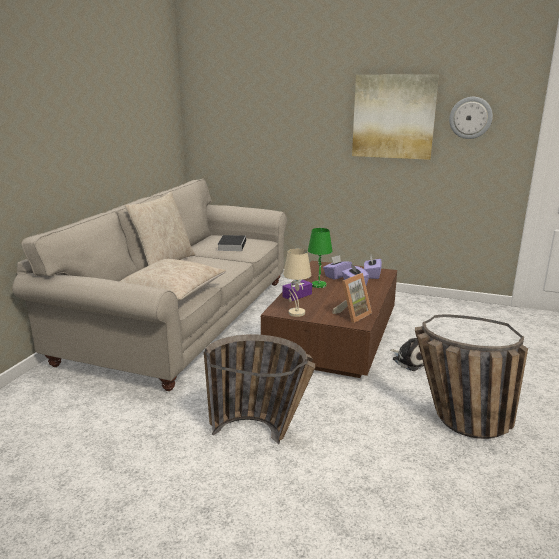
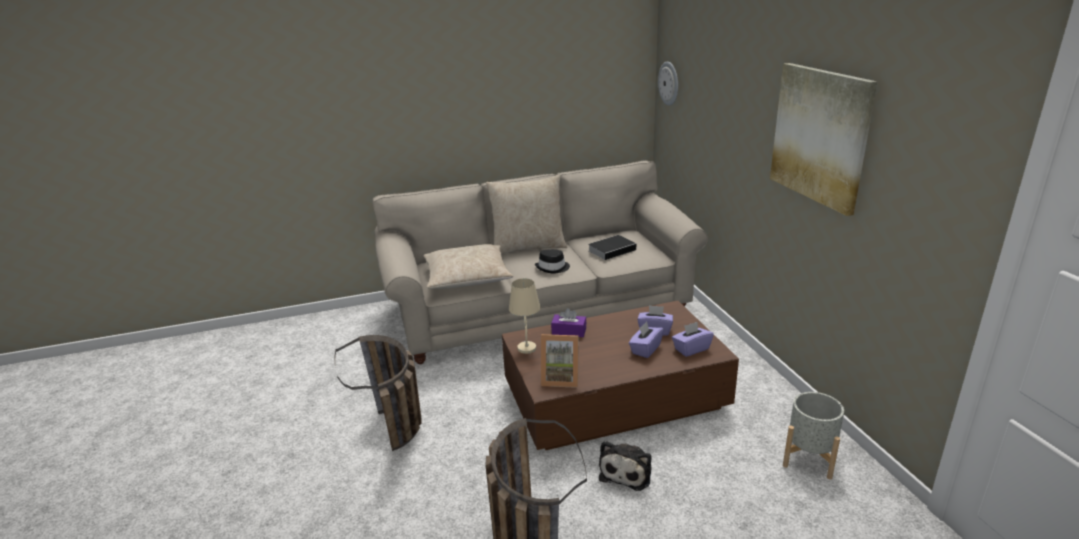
camera: 55 degrees right, 5 degrees up
green table lamp [308,228,332,288] -> none
wall clock [449,97,493,139] -> wall clock moved to [658,62,678,106]
none -> black hat [535,249,570,273]
none -> grey planter [783,392,844,479]

